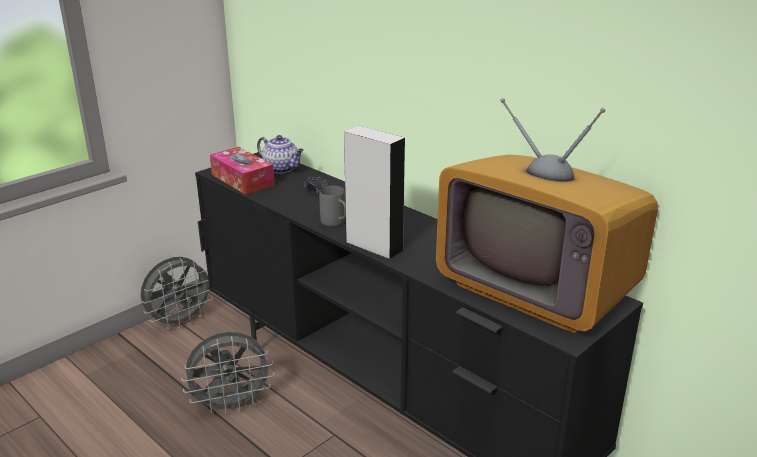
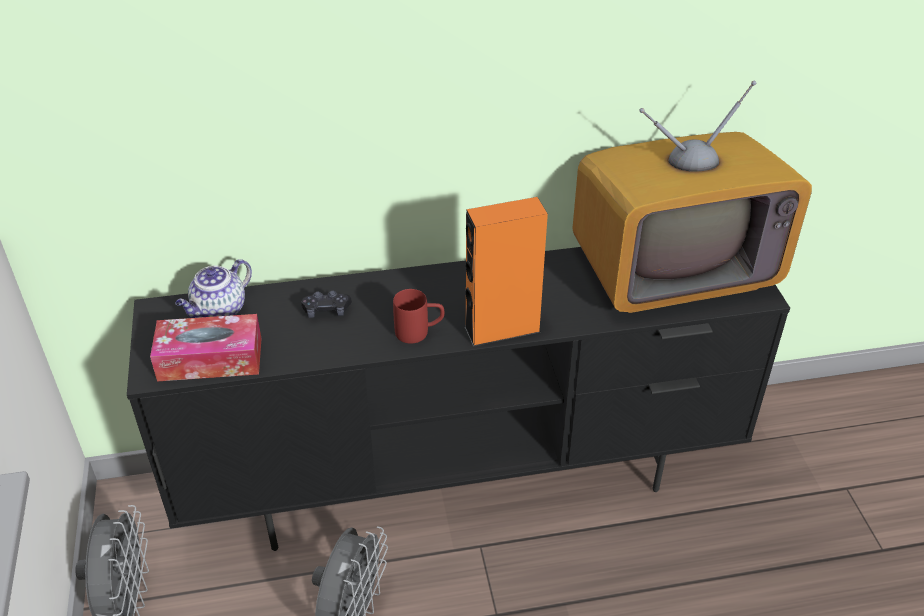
camera: 55 degrees left, 15 degrees up
teapot [257,135,304,173] -> teapot turned 150 degrees clockwise [176,259,252,318]
grey mug [319,186,346,226] -> red mug [393,289,445,344]
grey speaker [344,126,405,260] -> orange speaker [465,197,548,347]

